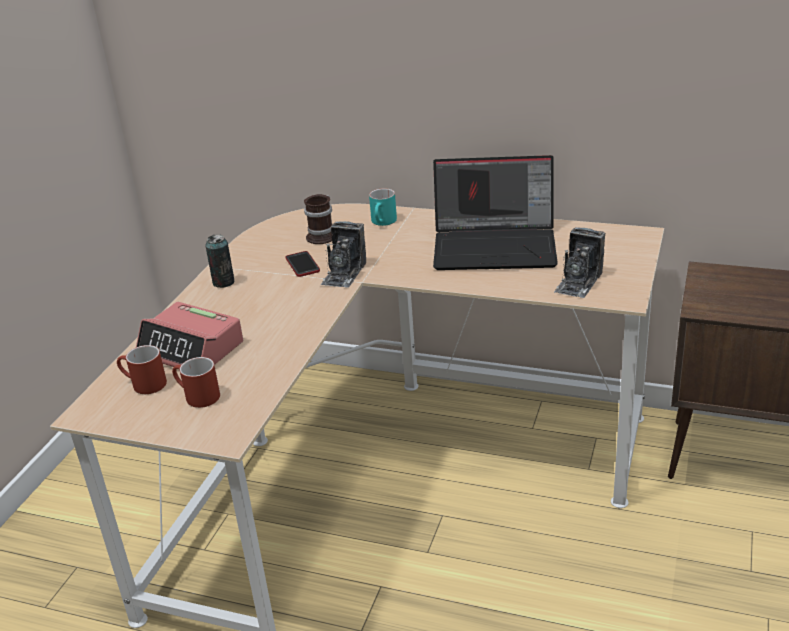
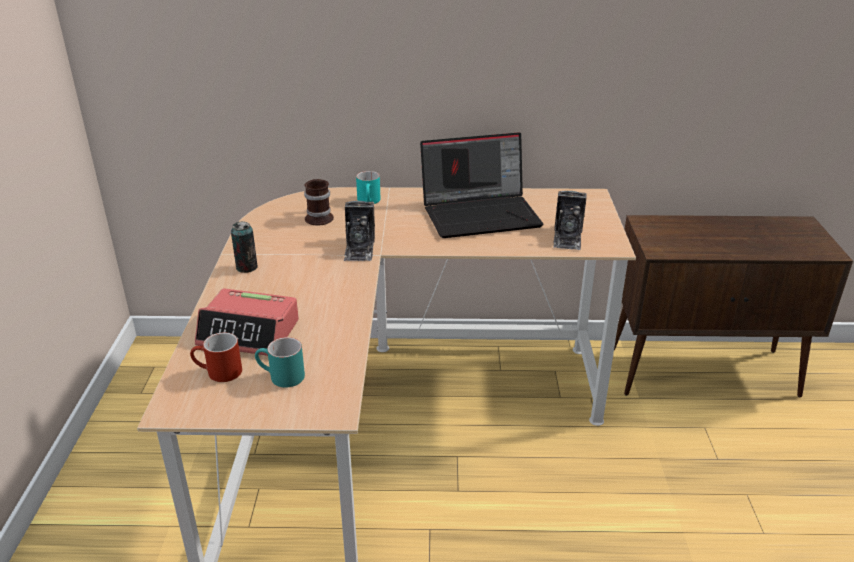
camera: 20 degrees left, 0 degrees up
red mug [172,357,220,408] -> turquoise mug [255,337,305,388]
phone [285,251,320,277] -> none

